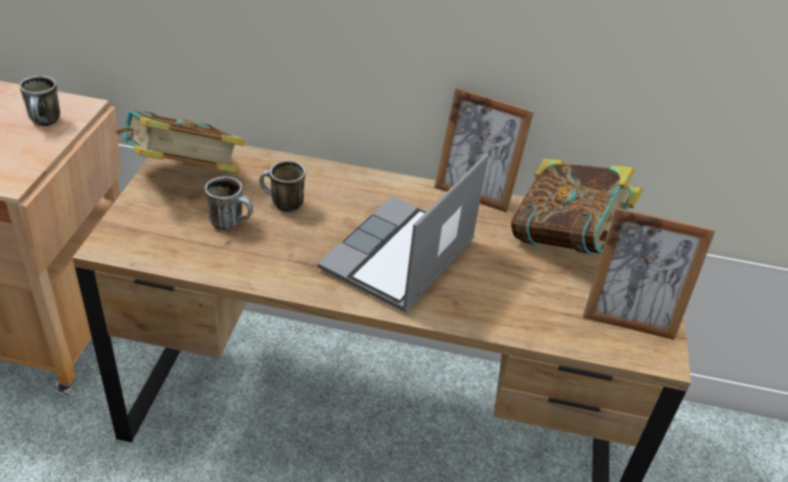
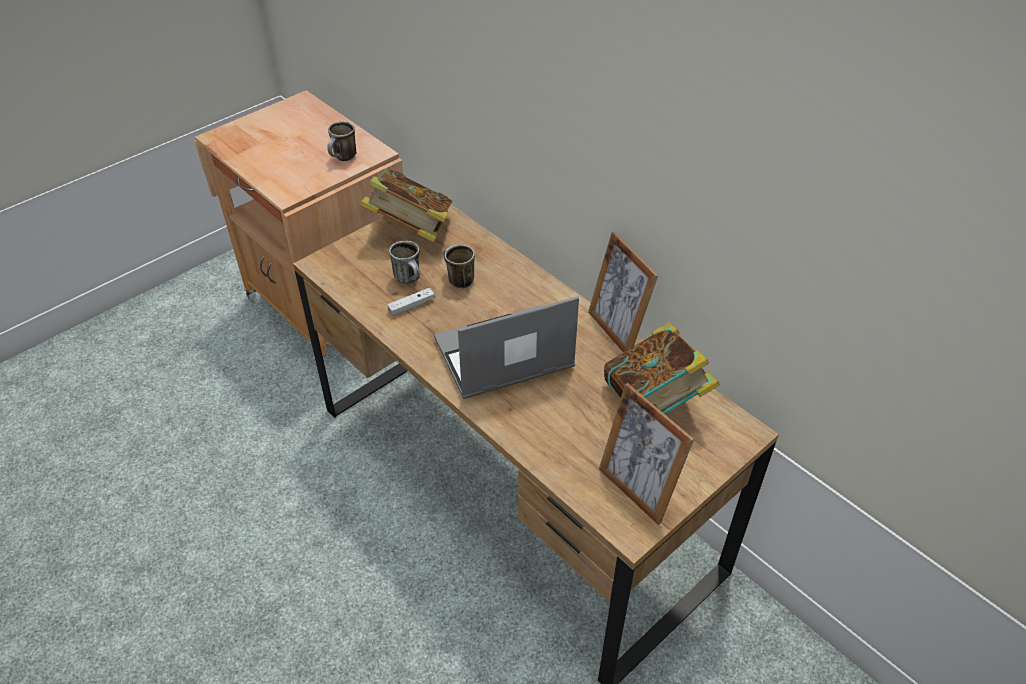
camera: 40 degrees right, 5 degrees up
none -> white game controller [387,288,435,316]

